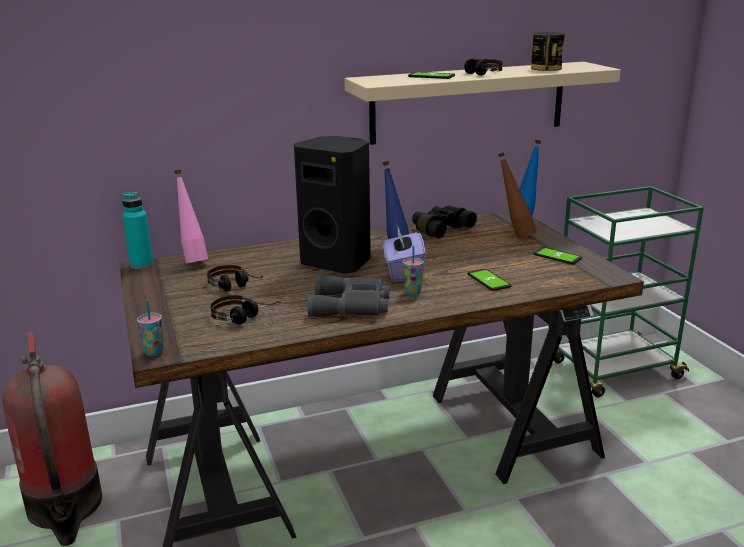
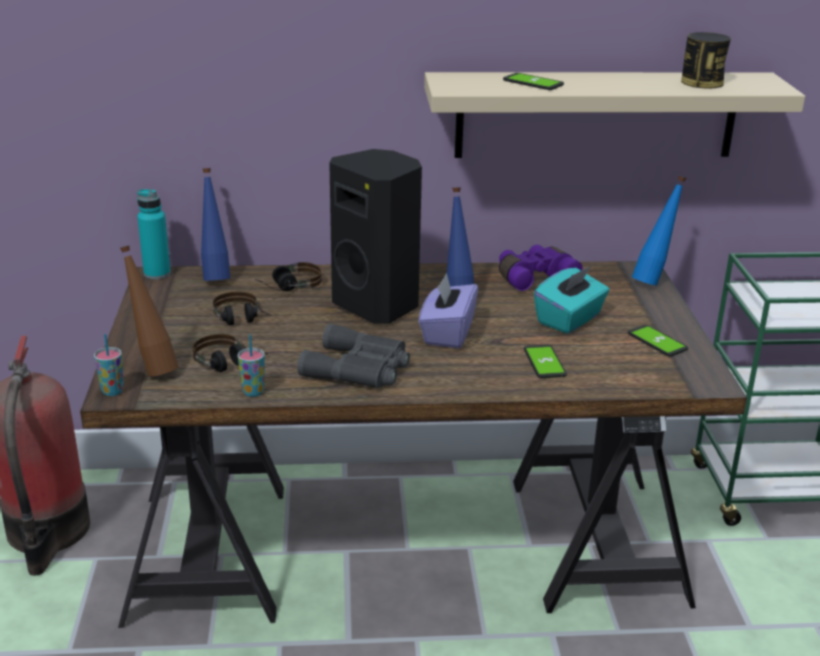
camera: 15 degrees right, 5 degrees up
pink bottle [174,170,208,263] -> blue bottle [201,168,230,281]
cup [403,246,424,295] -> cup moved to [237,335,265,397]
black binoculars [412,205,477,238] -> purple binoculars [499,245,583,291]
headphones [464,59,503,76] -> headphones moved to [255,262,322,291]
brown bottle [498,152,537,238] -> brown bottle moved to [120,245,179,377]
none -> turquoise tissue box [534,266,609,334]

